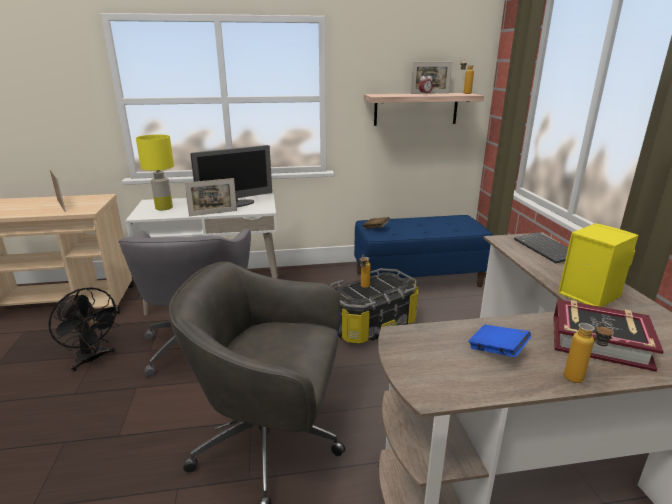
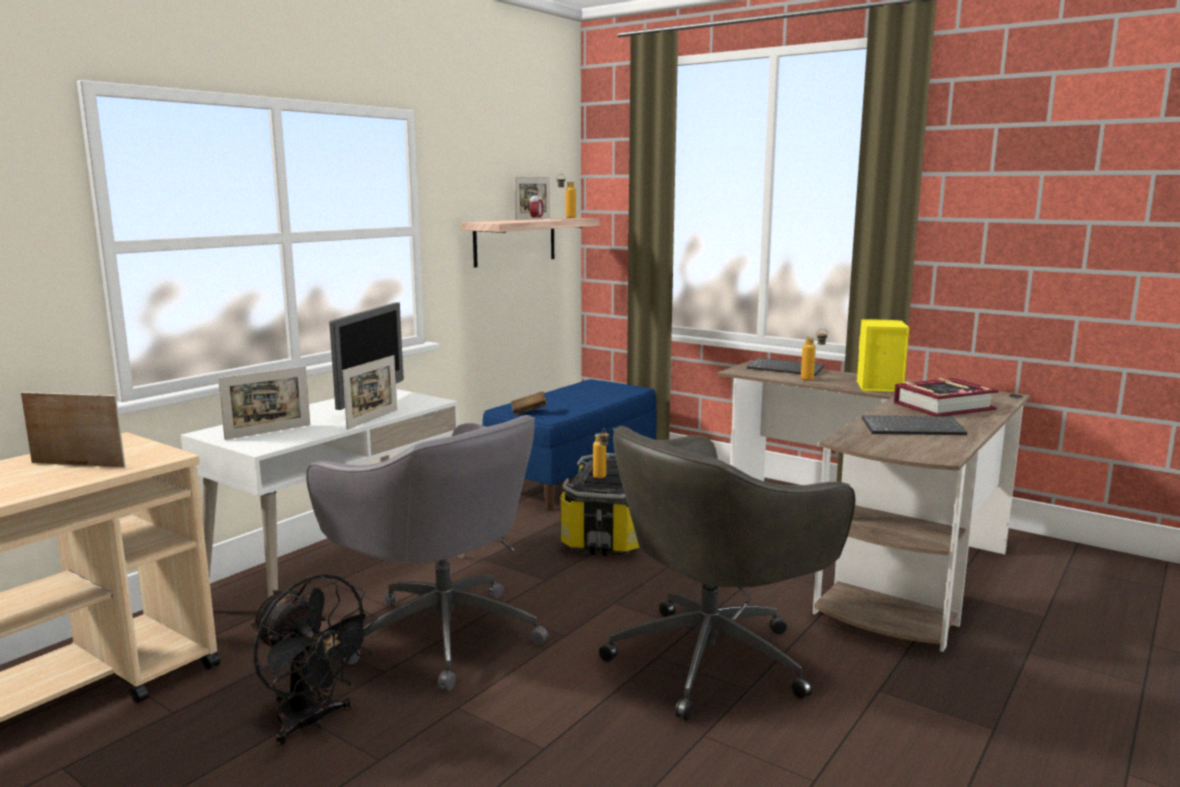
camera: 45 degrees left, 10 degrees down
black fan [48,287,121,372] -> black fan turned 45 degrees clockwise [251,574,378,746]
yellow table lamp [136,134,174,210] -> picture frame [218,367,310,440]
blue book [468,325,531,357] -> keyboard [862,415,967,435]
bottle [564,322,614,383] -> bottle moved to [801,329,828,380]

